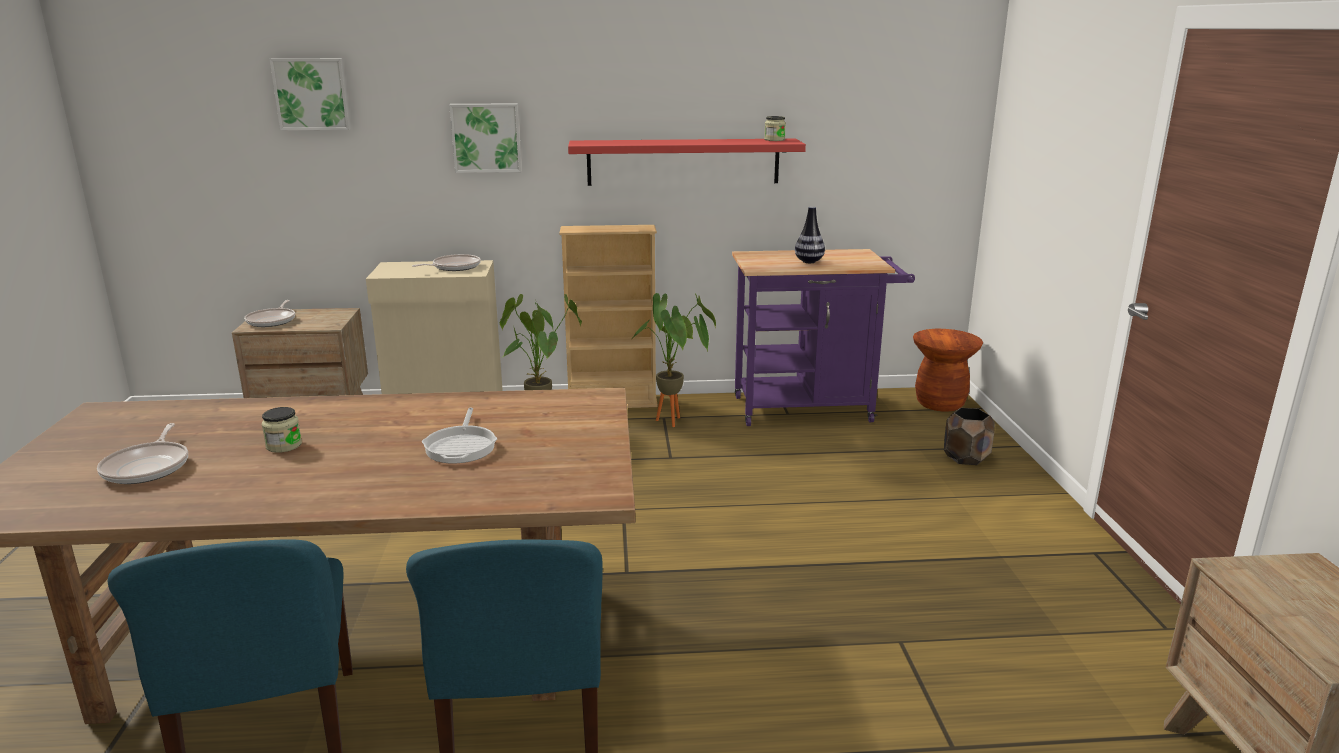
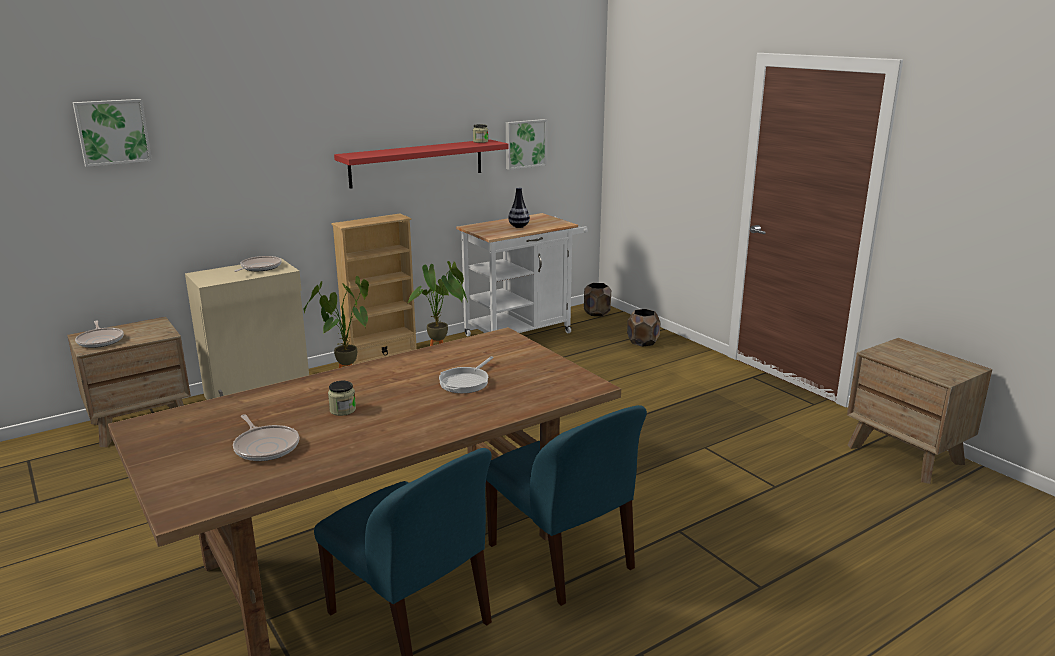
camera: 30 degrees left, 0 degrees up
frying pan [422,407,497,463] -> frying pan turned 60 degrees clockwise [439,356,494,393]
picture [449,103,522,173] -> picture moved to [506,119,547,170]
purple cart [732,249,915,426] -> white cart [456,213,588,336]
brown stool [913,329,983,412] -> brown planter [584,283,611,317]

